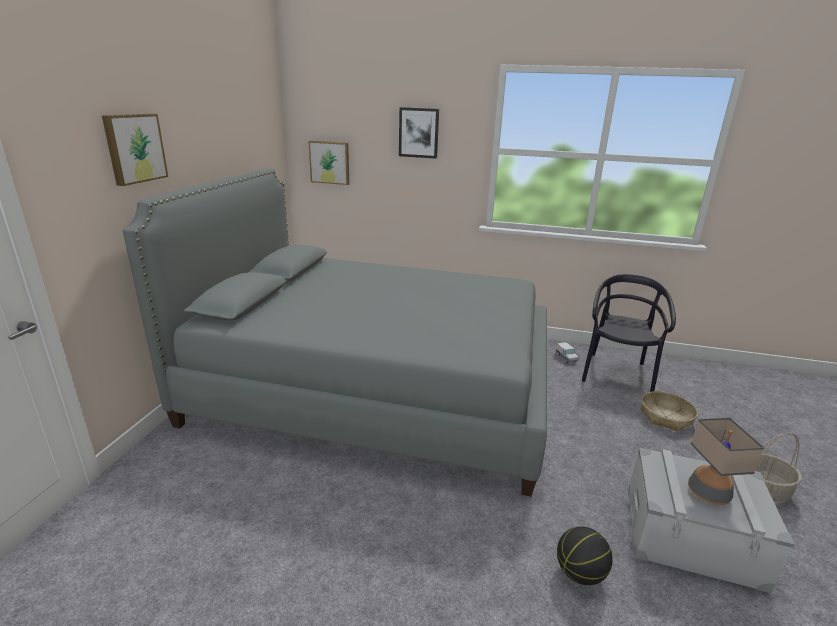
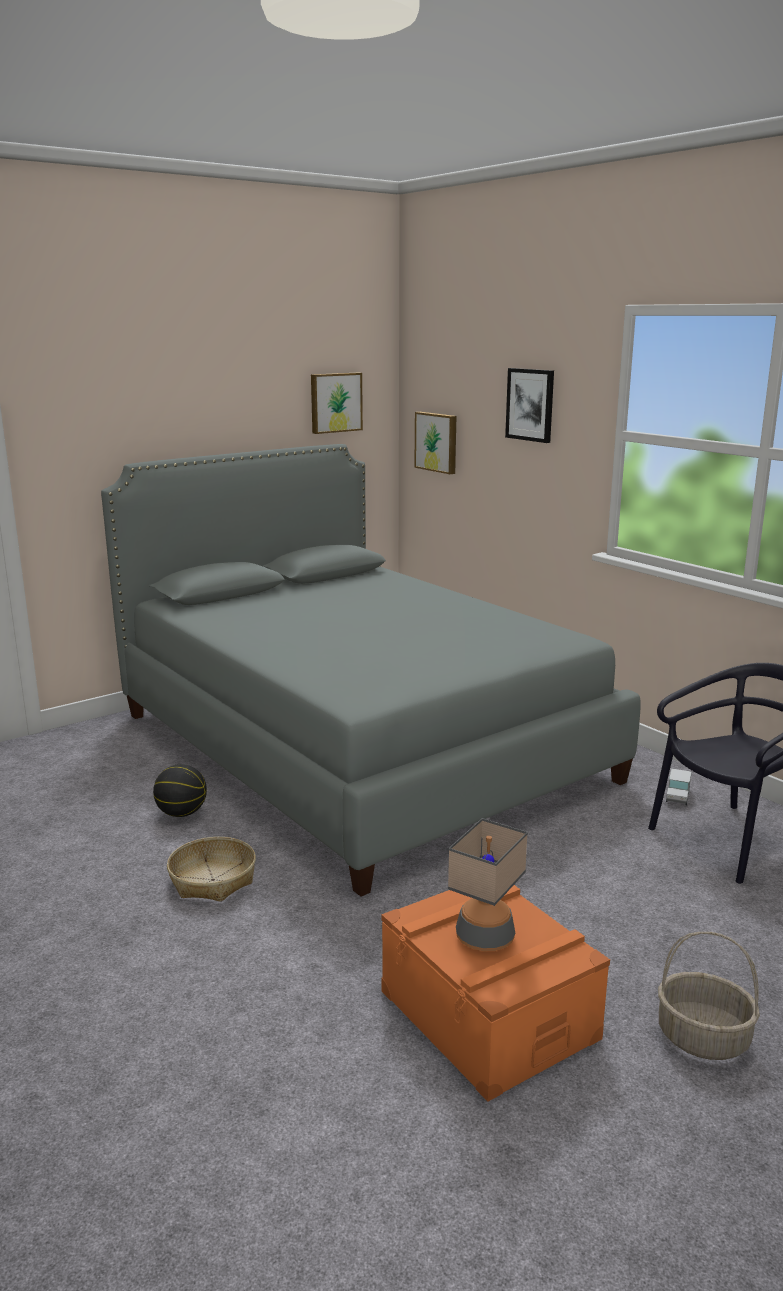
camera: 40 degrees right, 5 degrees down
picture [102,114,168,186] -> picture moved to [311,373,363,434]
basketball [557,526,613,585] -> basketball moved to [153,764,207,817]
grey storage box [628,448,795,593] -> orange storage box [381,885,610,1102]
basket [641,391,698,432] -> basket moved to [167,837,256,902]

